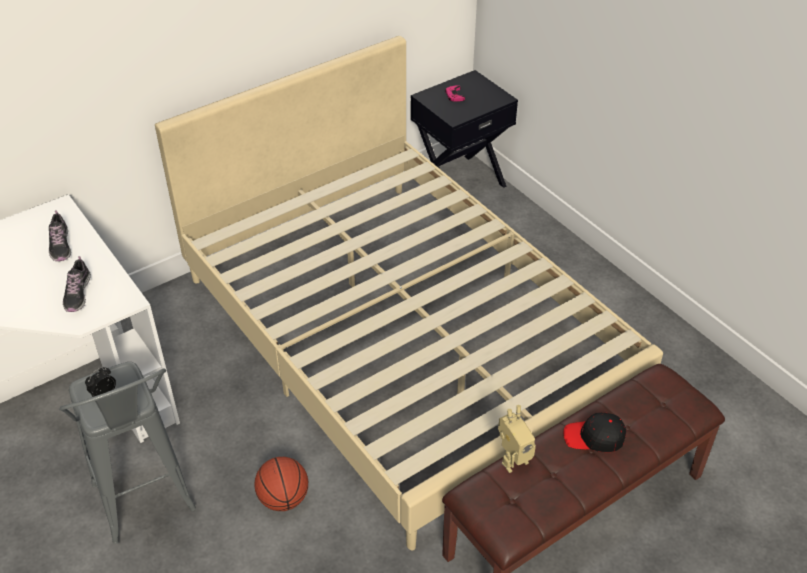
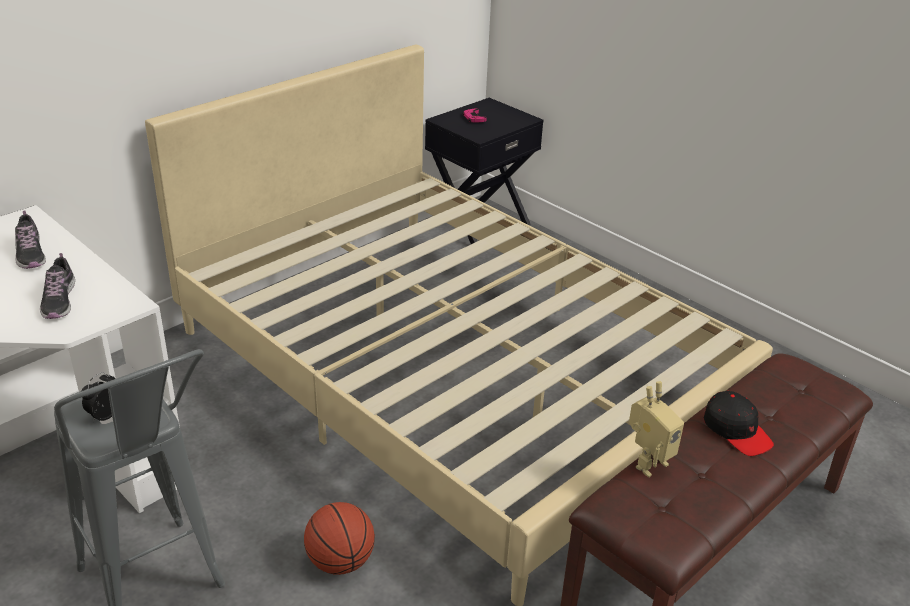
camera: 10 degrees left, 10 degrees down
black cap [563,413,626,452] -> black cap turned 120 degrees counterclockwise [704,391,774,456]

